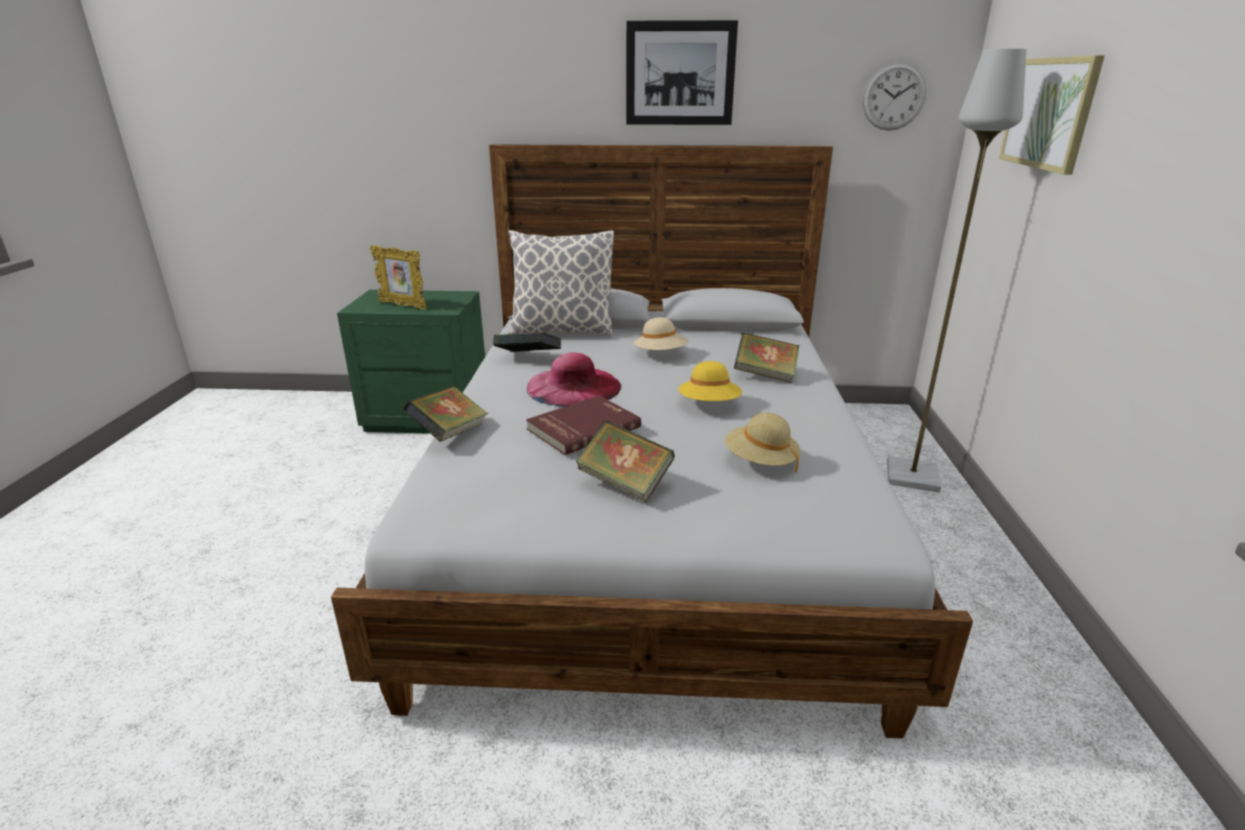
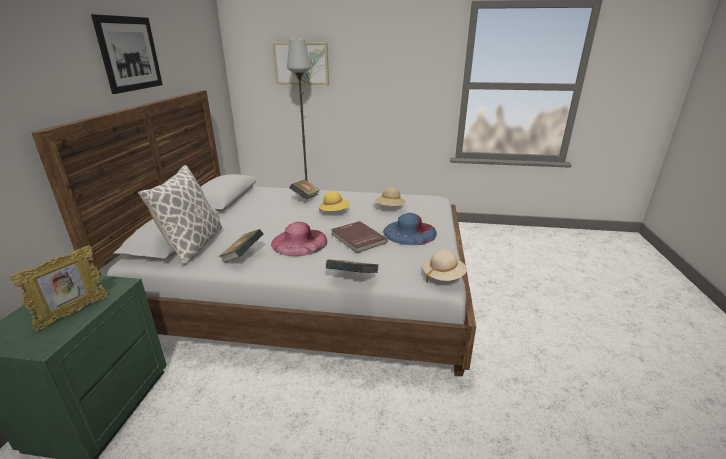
camera: 85 degrees left, 0 degrees up
book [576,420,675,503] -> blue hat [383,213,437,245]
beige hat [634,317,688,350] -> beige hat moved to [423,250,467,282]
wall clock [862,62,926,131] -> none

